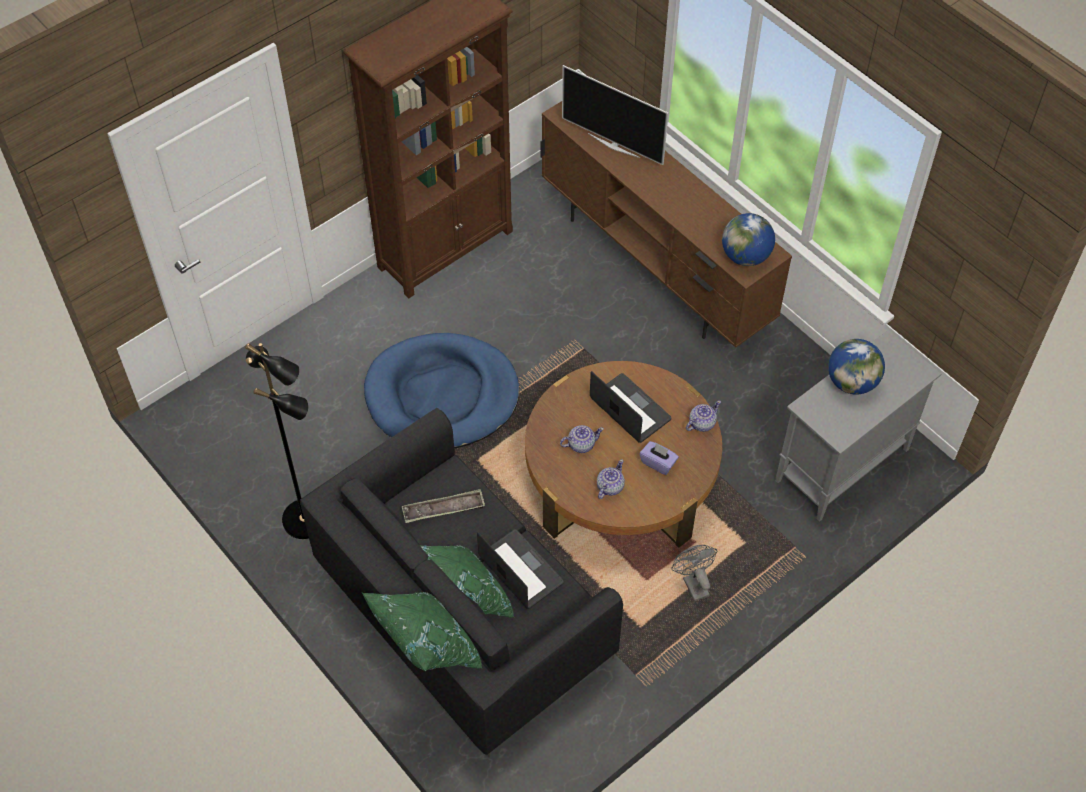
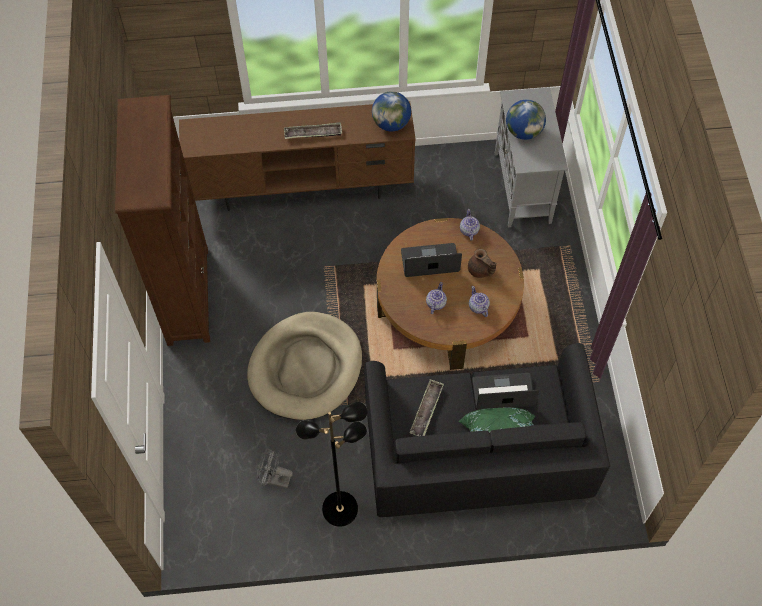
camera: 55 degrees left, 5 degrees up
green pillow [362,592,483,671] -> none
blue dog bed [364,333,519,448] -> beige dog bed [247,312,362,420]
television [562,65,668,165] -> none
purple tissue box [640,441,679,475] -> brown teapot [468,249,496,278]
grey fan [671,545,717,601] -> grey fan moved to [257,449,293,488]
none -> tray [284,122,342,139]

